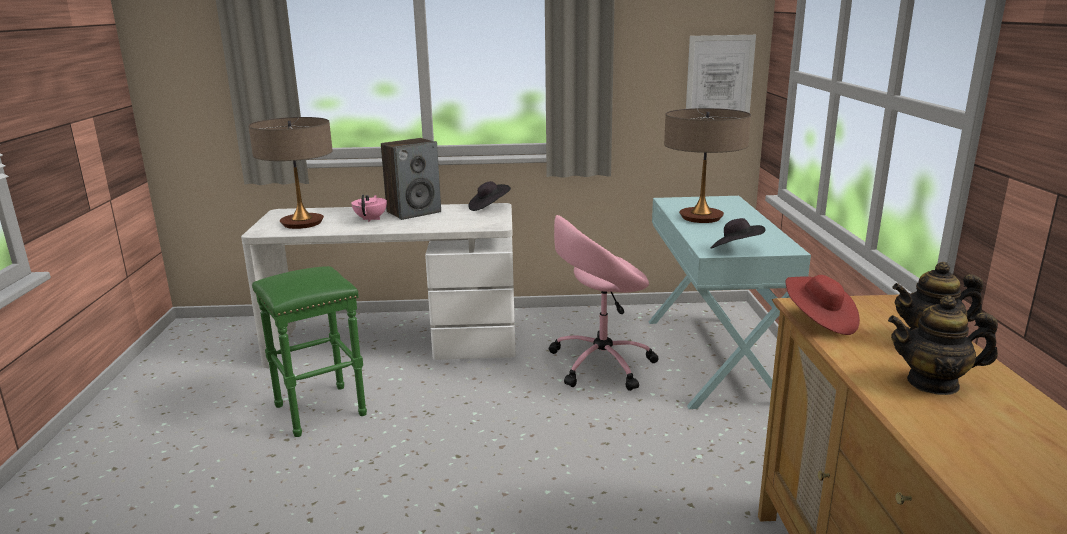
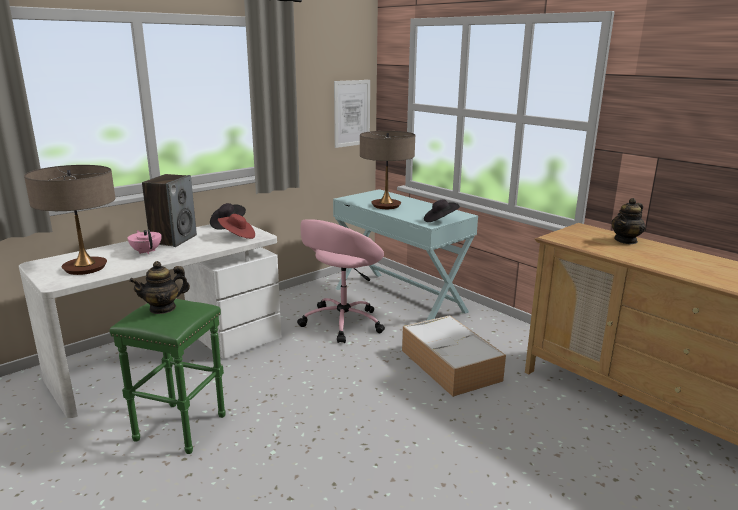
camera: 40 degrees left, 0 degrees up
red hat [785,275,860,335] -> red hat moved to [218,214,255,239]
teapot [888,296,998,395] -> teapot moved to [129,261,190,314]
none -> storage box [402,315,506,397]

